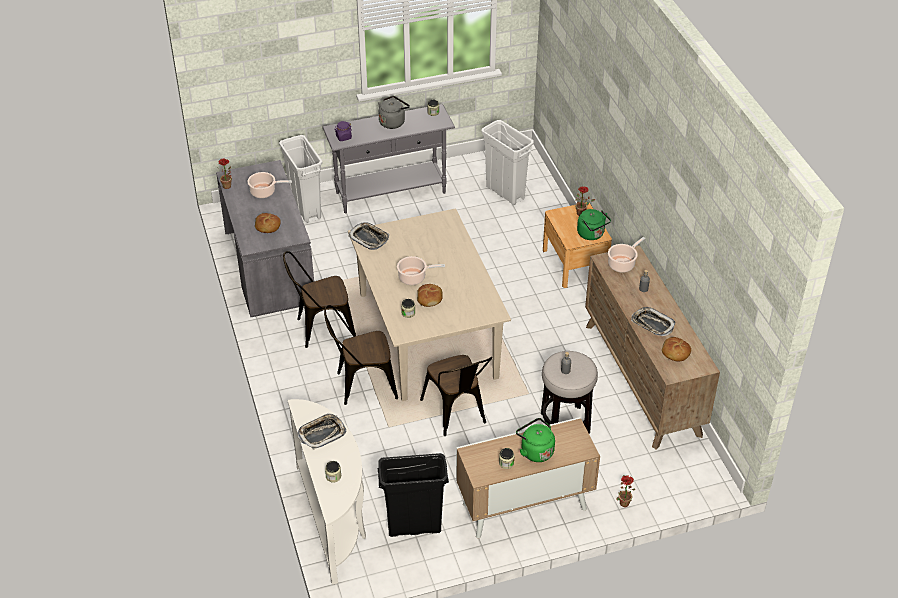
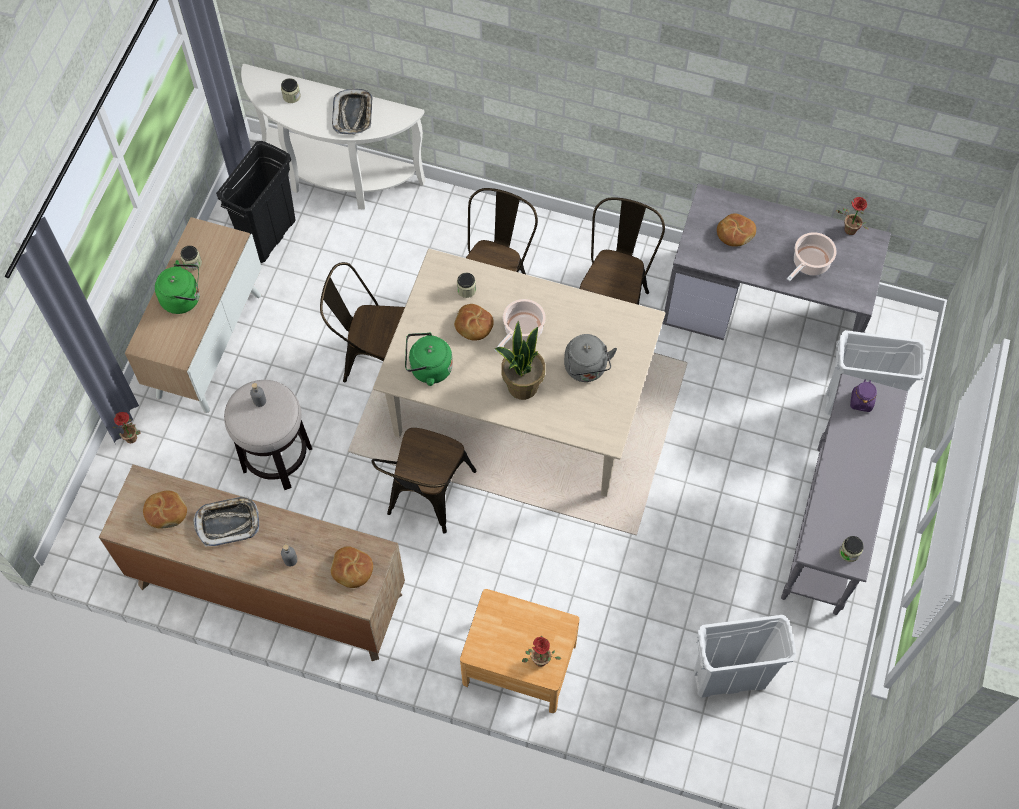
camera: 125 degrees right, 20 degrees up
tray [348,222,389,250] -> none
grey kettle [378,96,410,129] -> grey kettle moved to [564,334,617,382]
green kettle [577,209,611,240] -> green kettle moved to [405,333,453,386]
cooking pot [608,237,646,273] -> bread [331,546,373,588]
none -> brown chair [371,428,477,534]
none -> potted plant [495,321,545,400]

